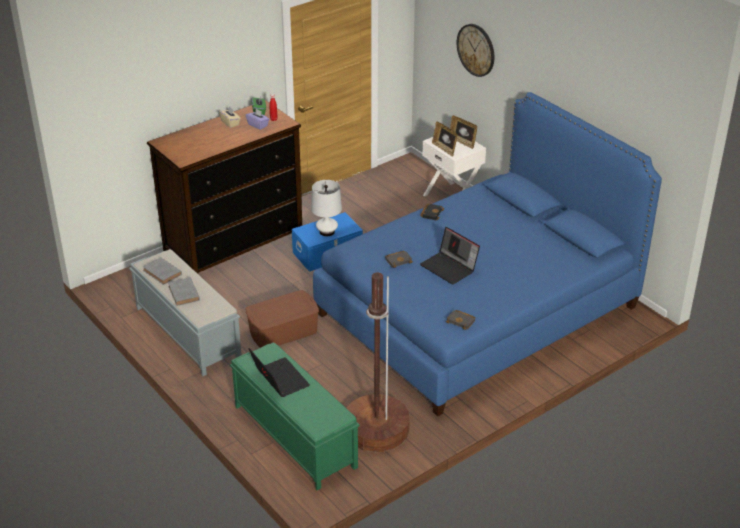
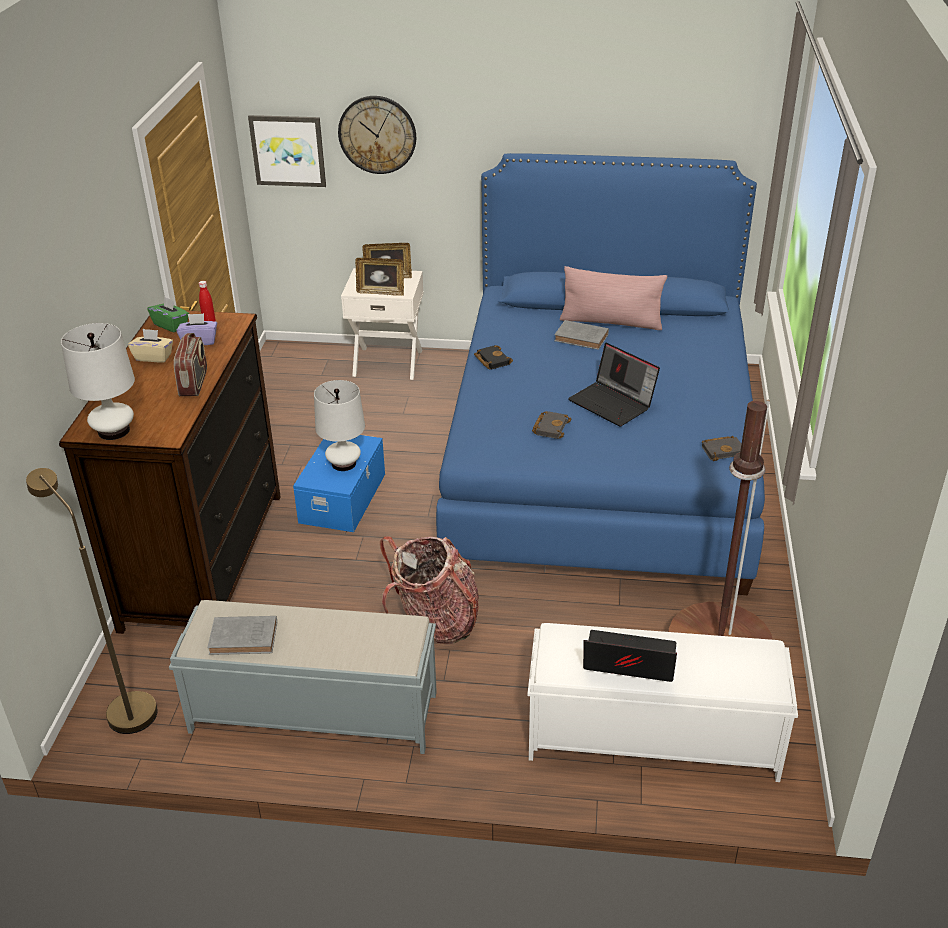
camera: 45 degrees left, 0 degrees up
grey book [168,277,200,306] -> grey book moved to [554,320,609,350]
green bench [230,342,360,490] -> white bench [527,623,798,782]
brown storage box [245,290,319,348] -> backpack [380,536,479,644]
laptop [420,227,480,285] -> laptop turned 45 degrees clockwise [568,343,660,427]
none -> brown floor lamp [26,468,158,734]
none -> white table lamp [61,323,135,440]
none -> radio [174,333,207,396]
none -> picture [248,115,326,187]
none -> pink pillow [560,266,667,330]

